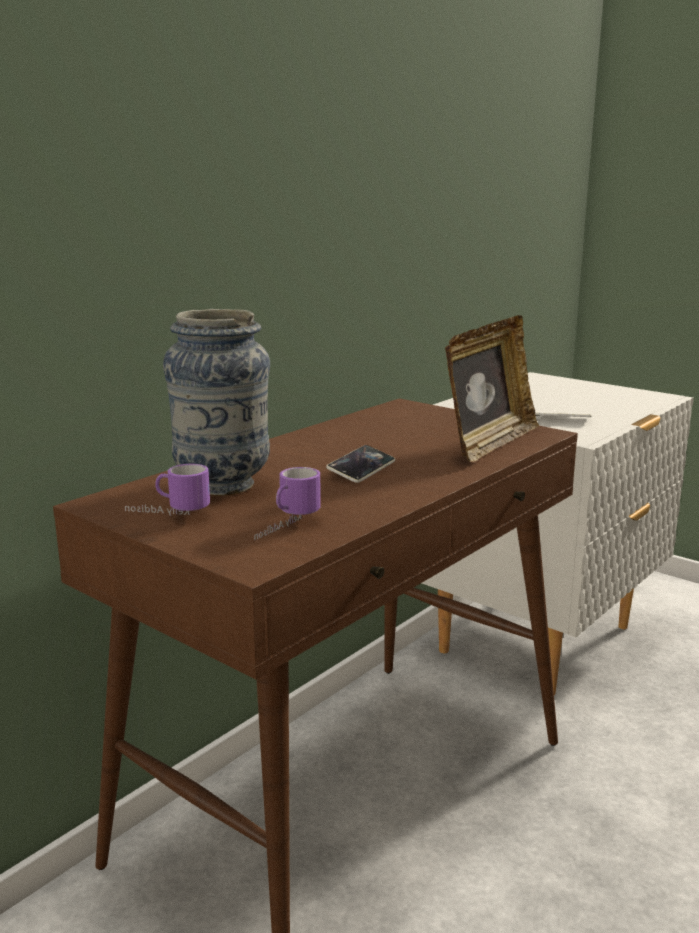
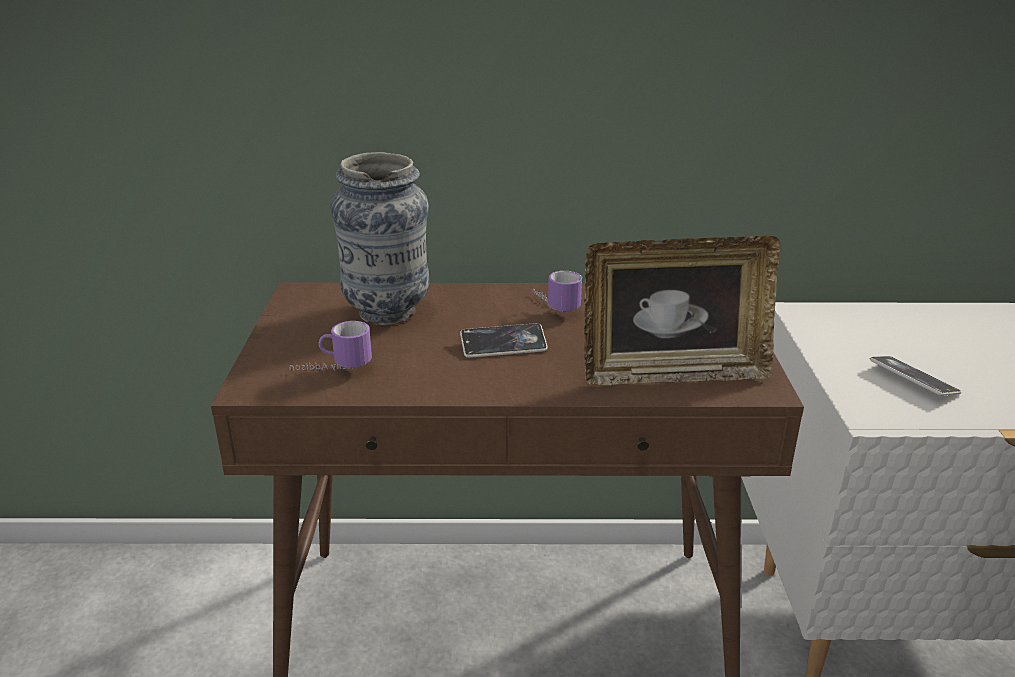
camera: 50 degrees right, 10 degrees up
mug [125,464,210,516] -> mug moved to [533,271,582,313]

